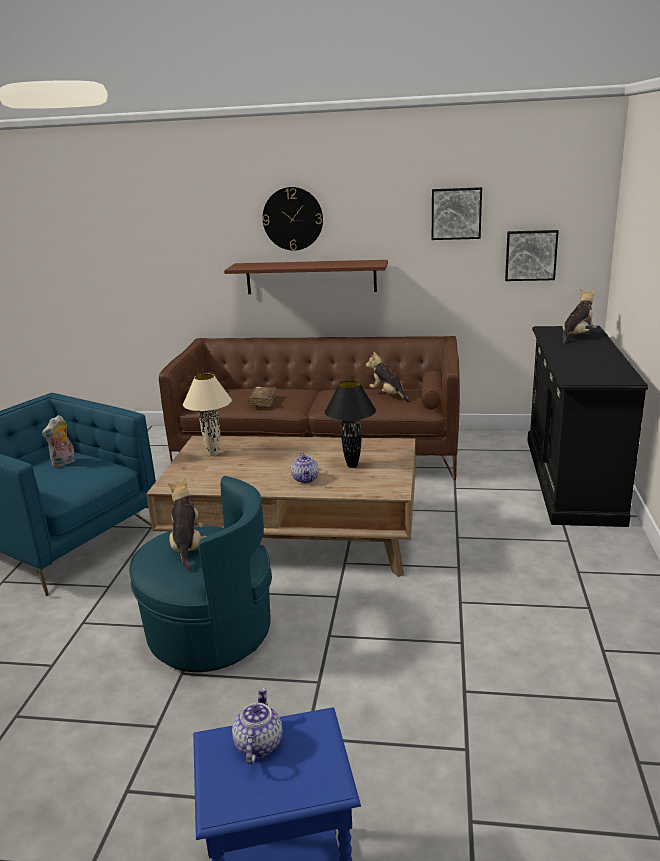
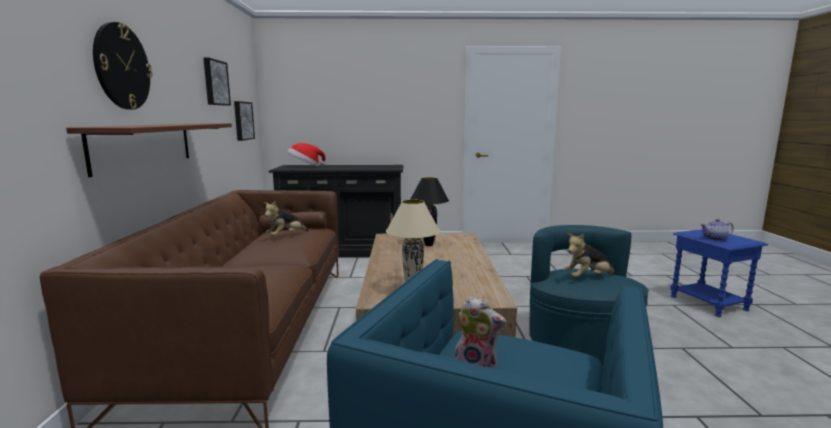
camera: 100 degrees left, 10 degrees down
brown book [248,387,276,407] -> none
teapot [291,453,319,483] -> none
plush toy [562,289,597,344] -> hat [287,143,325,167]

